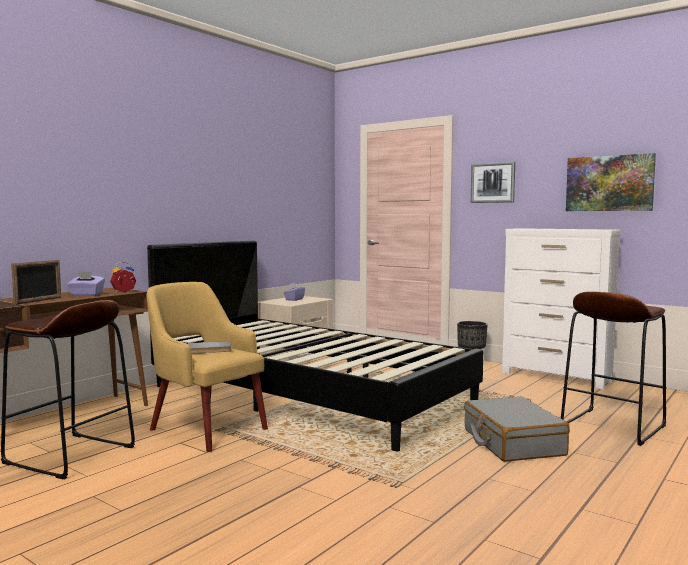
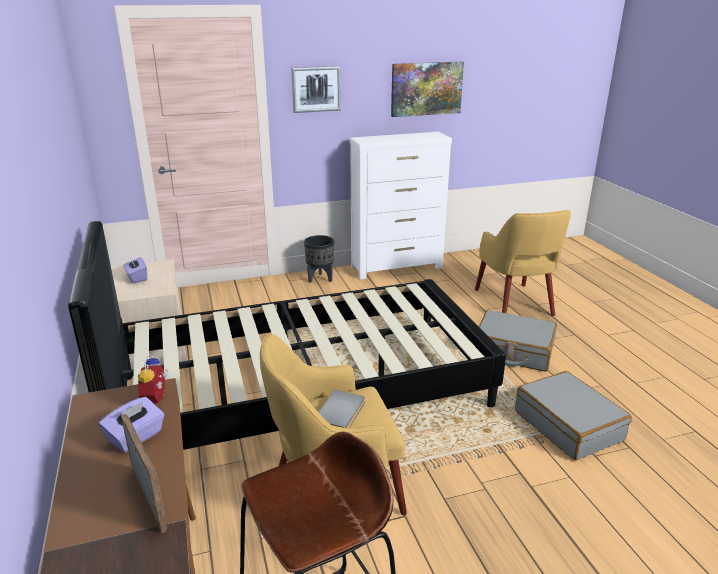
camera: 55 degrees left, 20 degrees up
brown stool [561,292,667,446] -> yellow armchair [475,210,571,316]
none -> grey suitcase [515,371,632,460]

